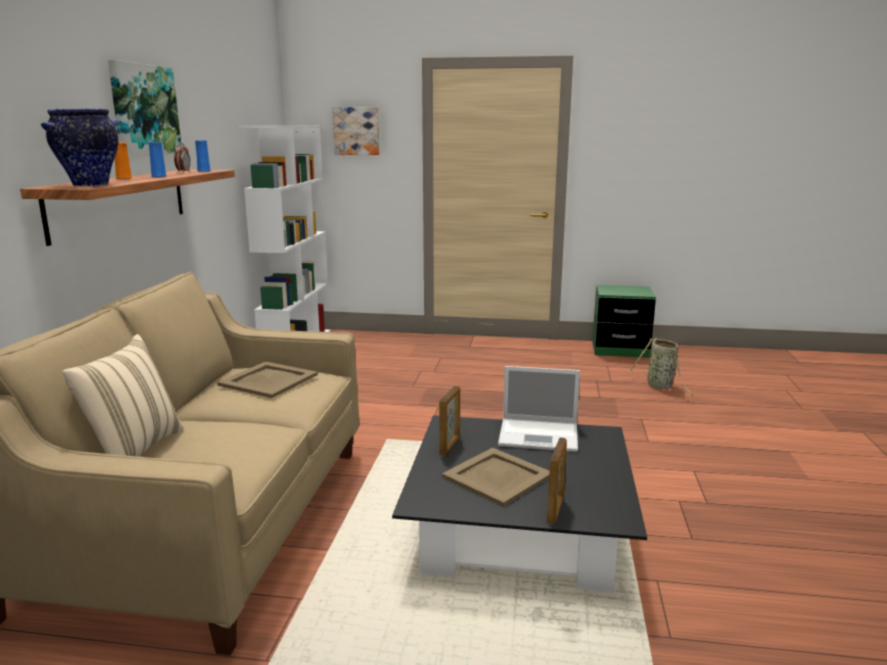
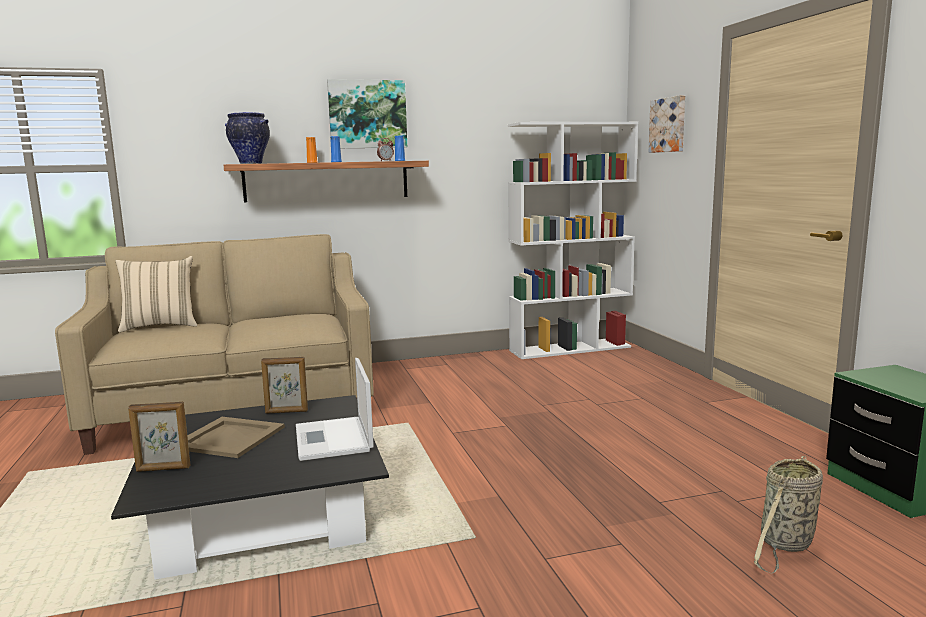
camera: 65 degrees right, 5 degrees down
beige tray [217,361,318,398] -> none

